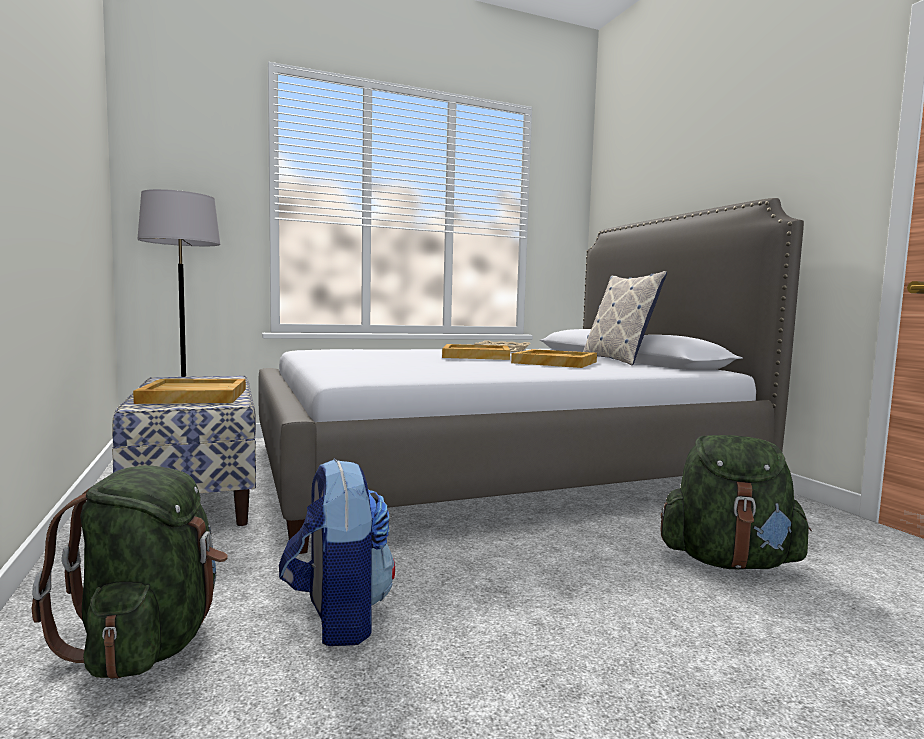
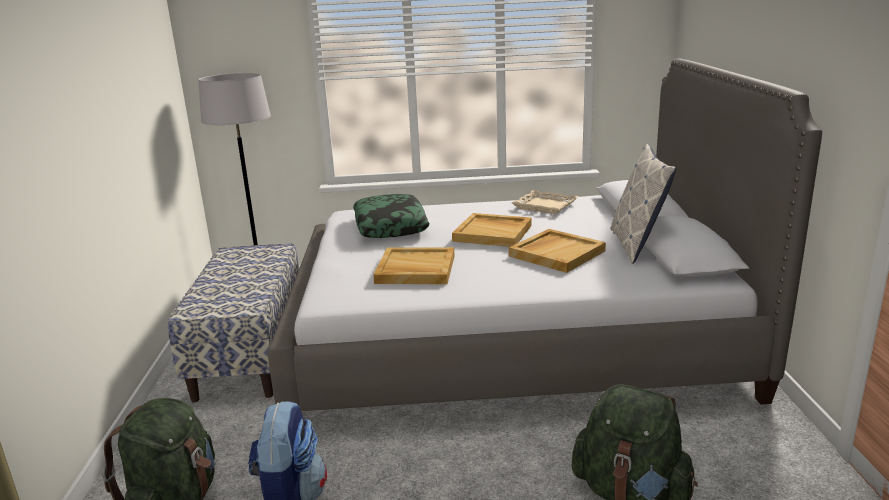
camera: 20 degrees right, 15 degrees up
beige tray [133,379,246,404] -> beige tray moved to [373,247,454,284]
none -> pillow [353,194,429,238]

